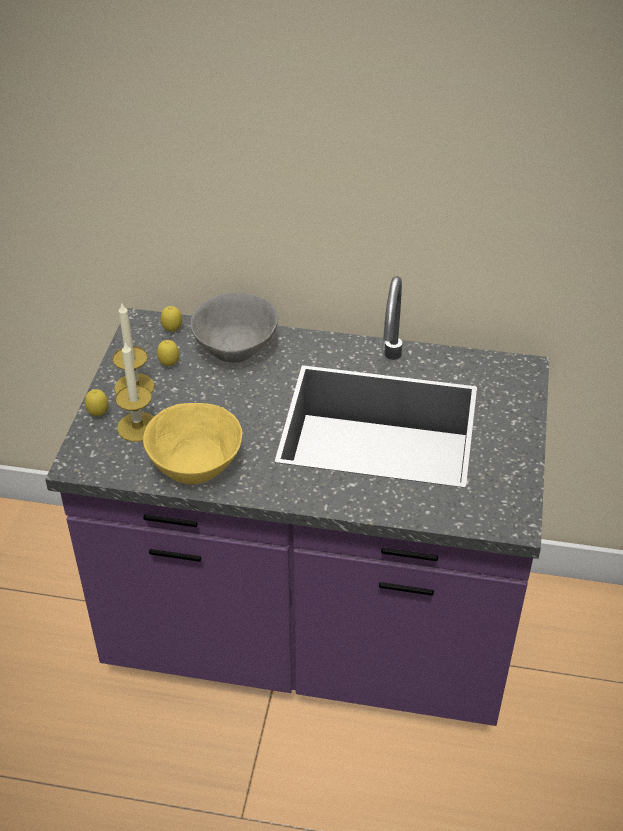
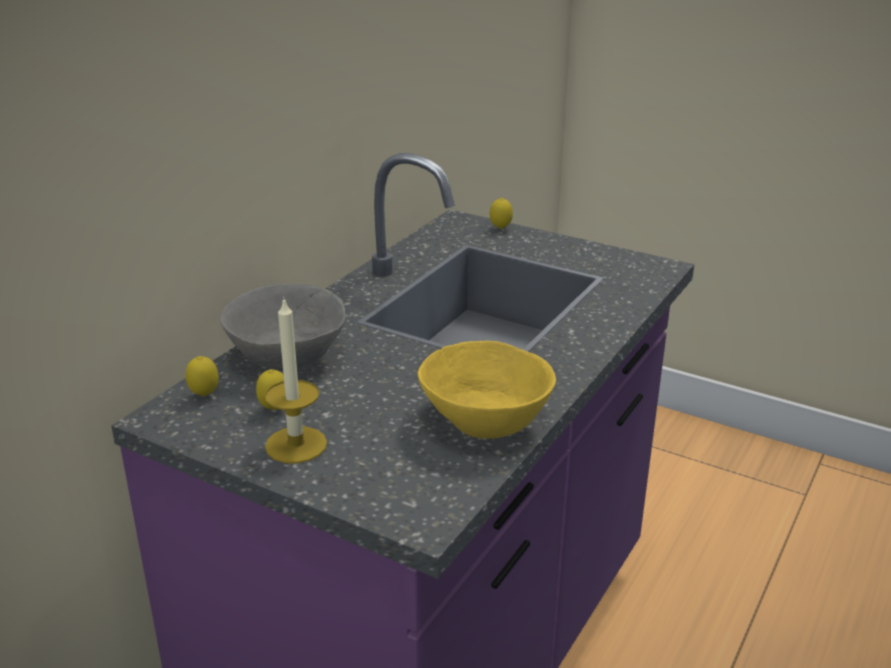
camera: 70 degrees left, 15 degrees down
lemon [85,389,108,416] -> lemon moved to [490,198,513,229]
candle [115,342,154,442] -> none

